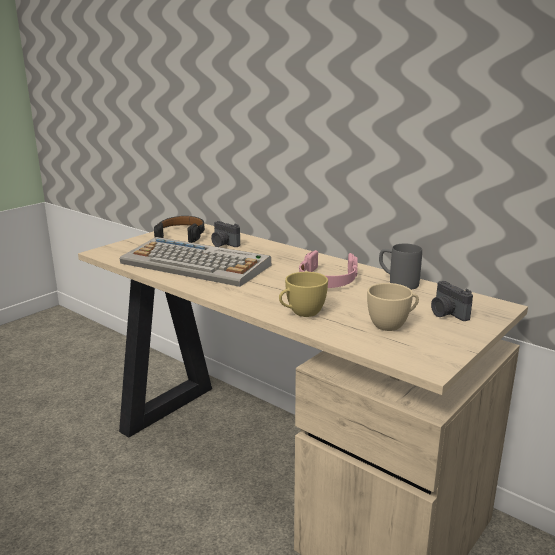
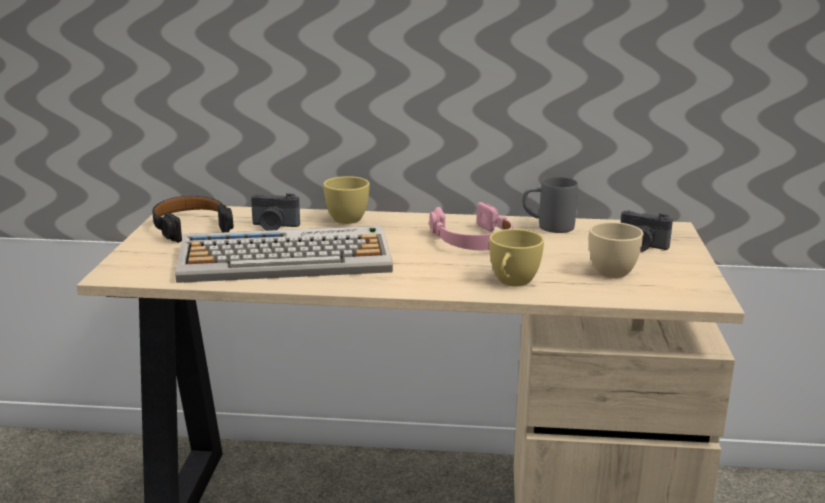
camera: 35 degrees left, 0 degrees up
none -> yellow cup [323,176,370,224]

